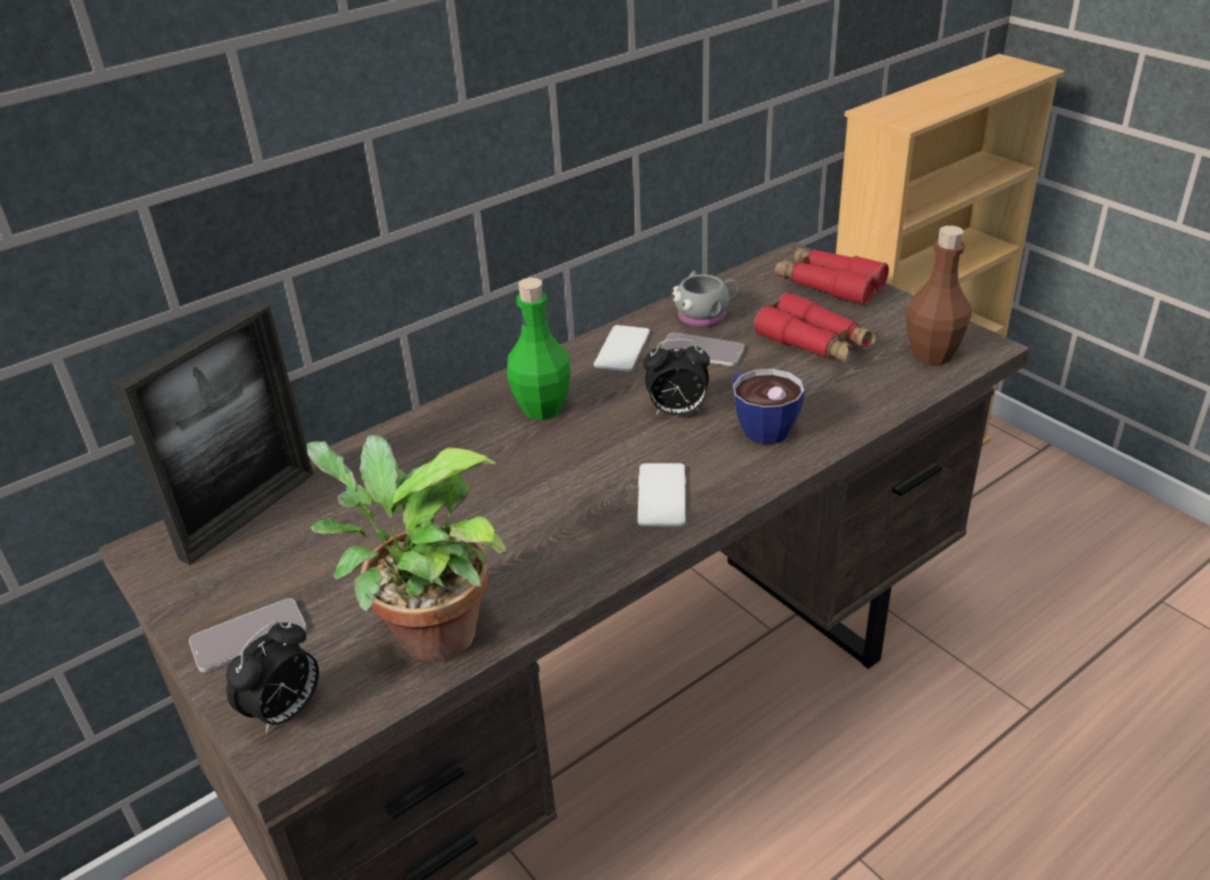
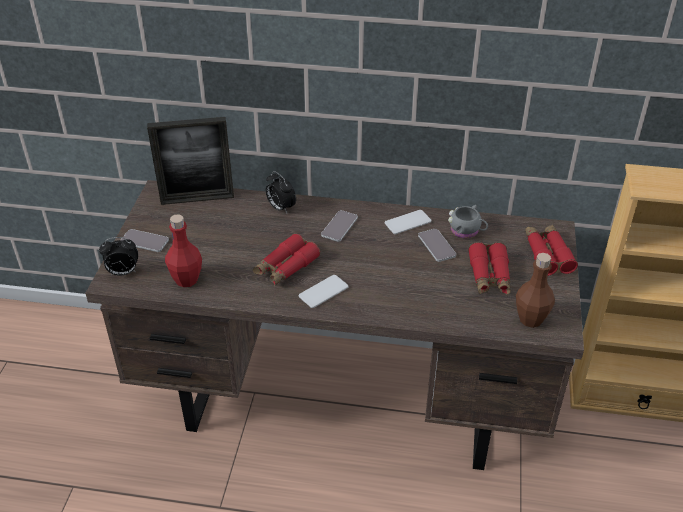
camera: 45 degrees right, 5 degrees up
potted plant [307,435,506,662] -> red bottle [165,215,202,287]
green bottle [507,278,570,420] -> phone [321,210,358,242]
alarm clock [643,339,710,415] -> alarm clock moved to [266,171,296,213]
cup [732,369,805,444] -> none
none -> red binoculars [253,233,320,286]

